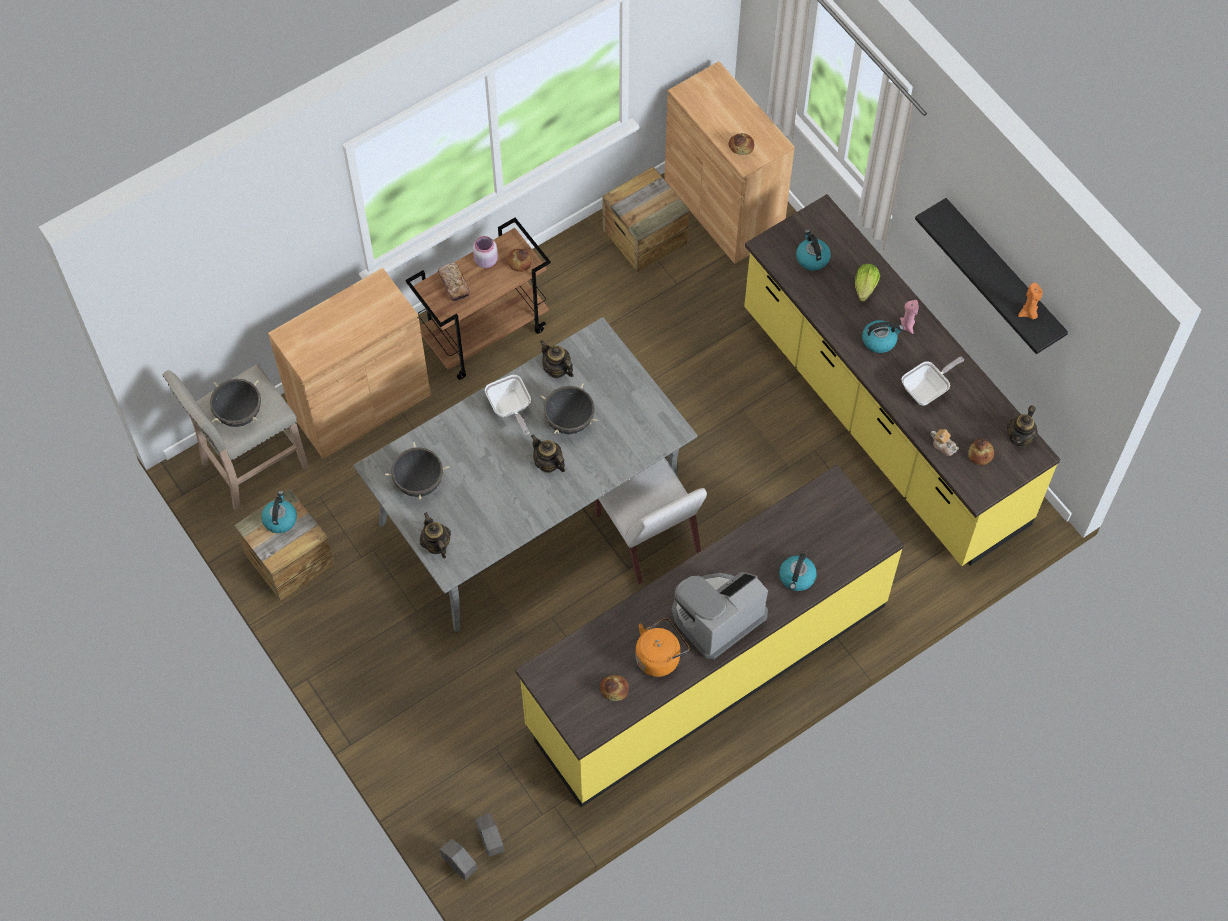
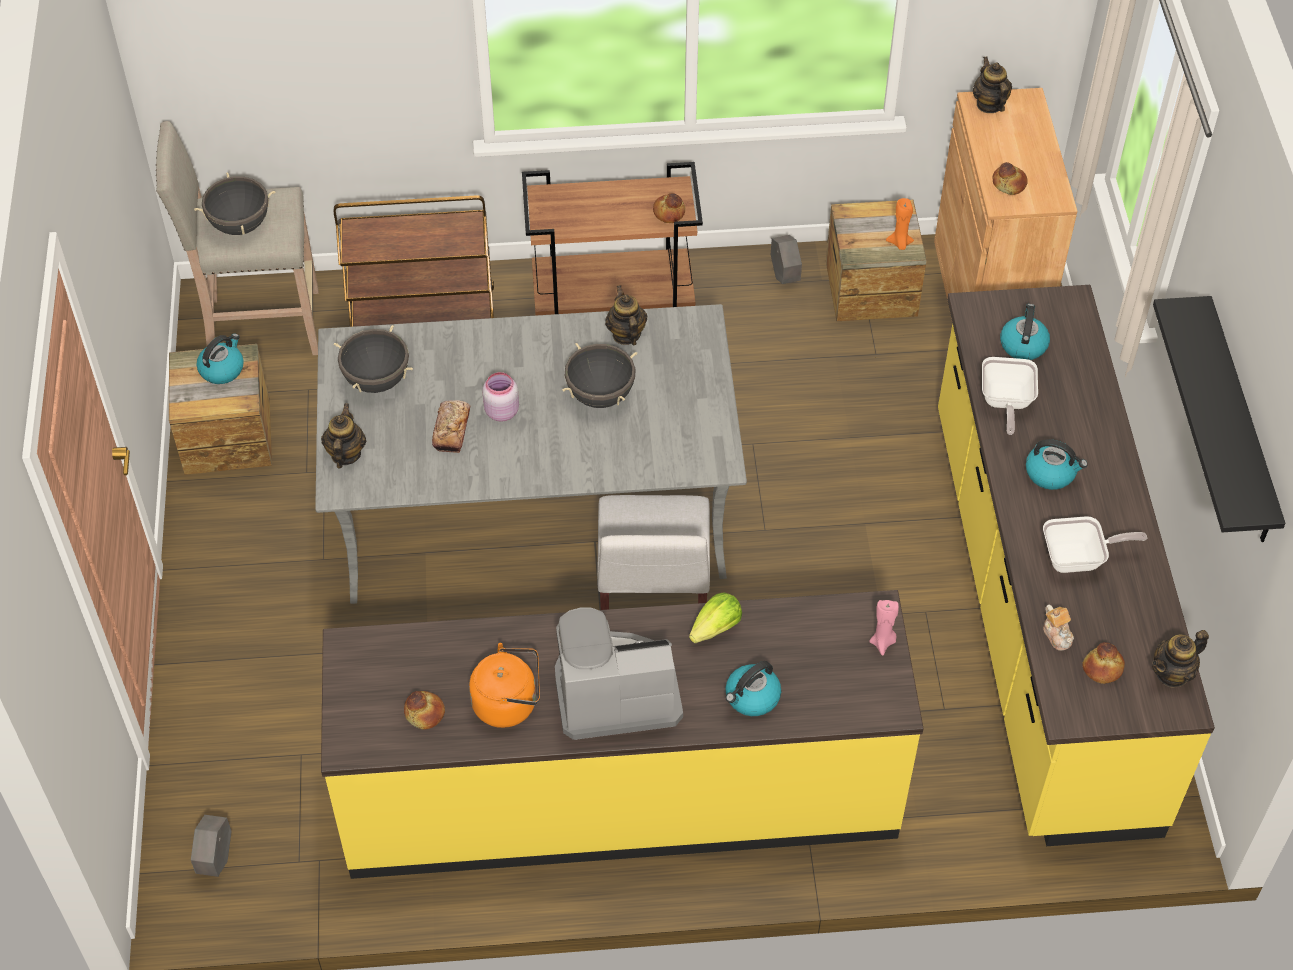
camera: 30 degrees right, 10 degrees down
brown cabinet [268,268,431,459] -> brown cart [334,195,494,327]
bread [438,263,470,301] -> bread moved to [432,400,470,453]
grey planter [440,839,477,880] -> grey planter moved to [771,235,802,284]
pink jar [473,236,498,268] -> pink jar moved to [482,372,519,422]
frying pan [485,375,531,435] -> frying pan moved to [982,357,1038,435]
teapot [531,435,565,473] -> teapot moved to [973,56,1012,113]
lettuce [855,264,880,302] -> lettuce moved to [689,592,742,643]
pink candle [900,300,919,334] -> pink candle moved to [869,600,899,656]
orange candle [1018,283,1043,320] -> orange candle moved to [886,198,914,250]

